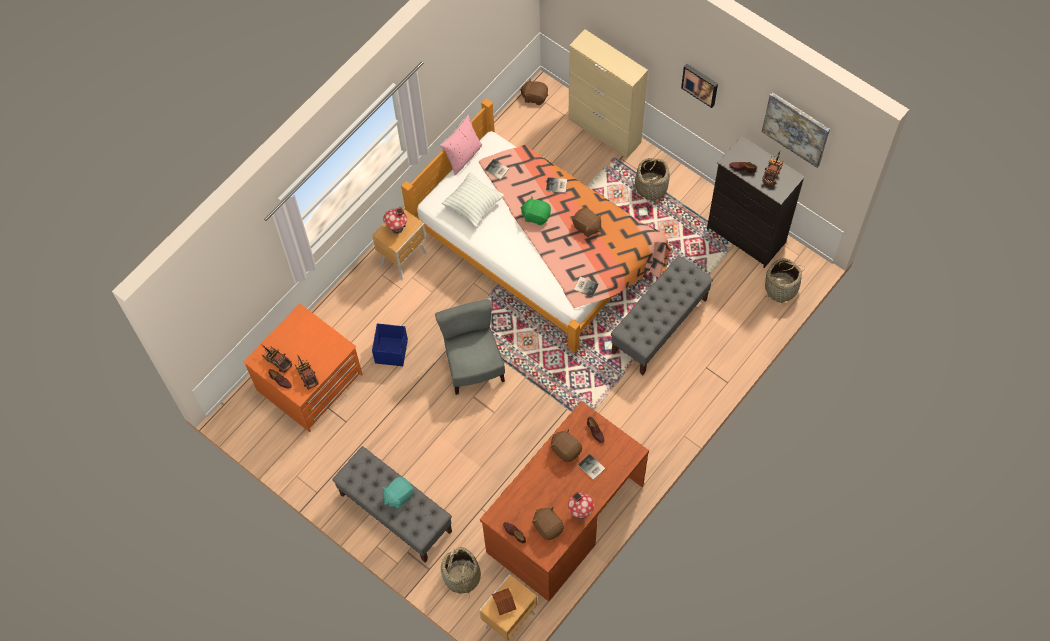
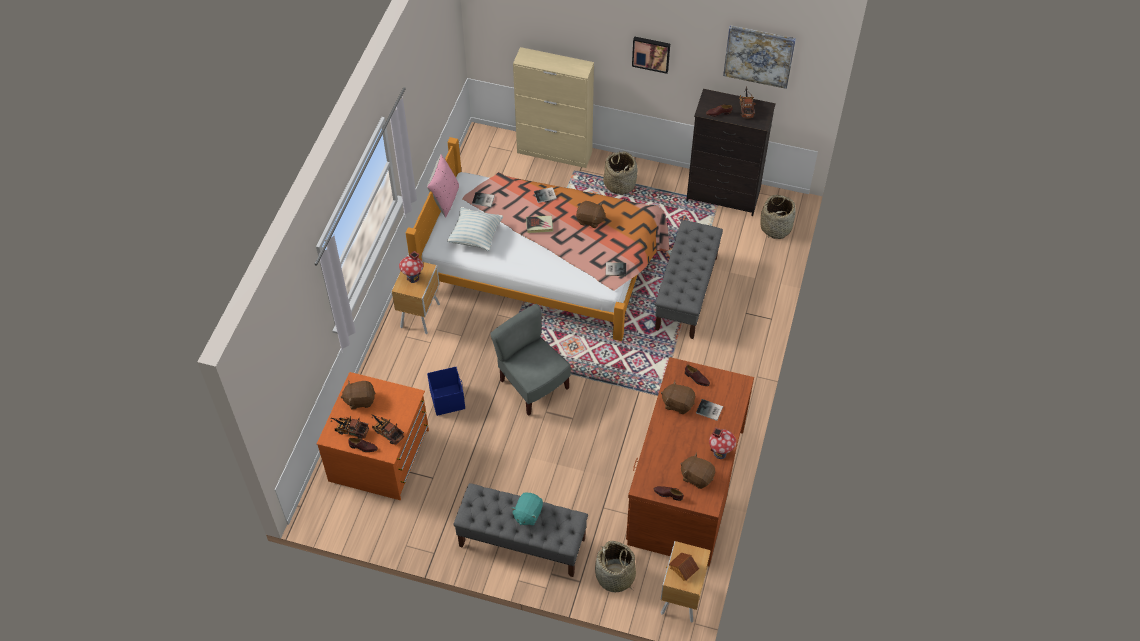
camera: 25 degrees left, 10 degrees down
brown plush toy [520,79,548,105] -> brown plush toy moved to [341,381,375,410]
green plush toy [520,196,551,225] -> book [526,216,553,233]

